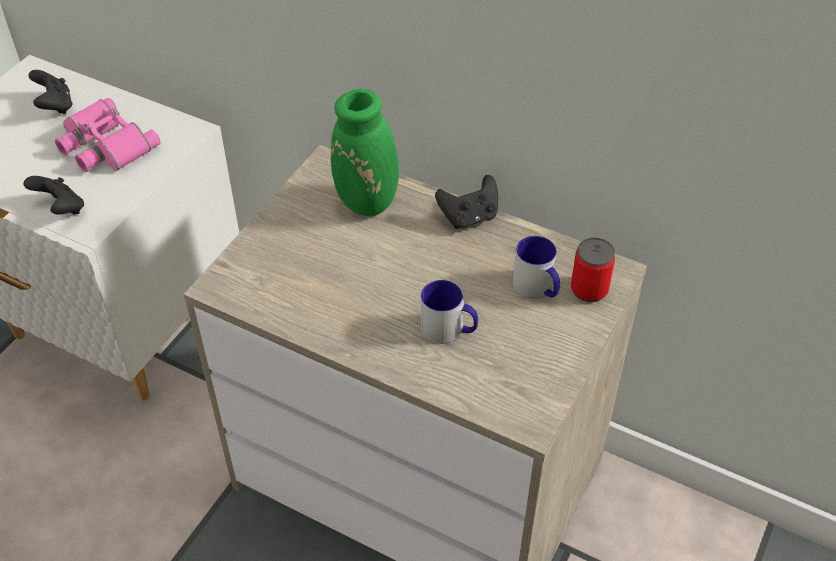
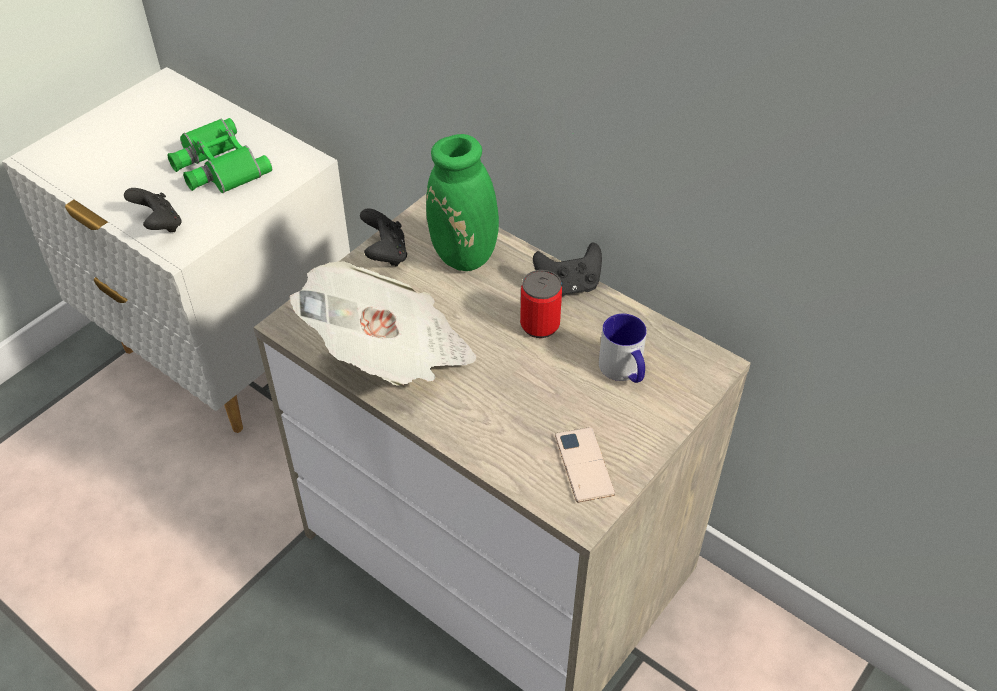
camera: 10 degrees right, 0 degrees up
black game controller [28,70,72,114] -> black game controller moved to [360,208,407,267]
pink binoculars [55,98,160,172] -> green binoculars [167,118,272,193]
mug [421,280,478,344] -> none
can [571,238,615,302] -> can moved to [520,270,562,338]
none -> newspaper [289,261,477,386]
none -> phone [555,427,615,503]

